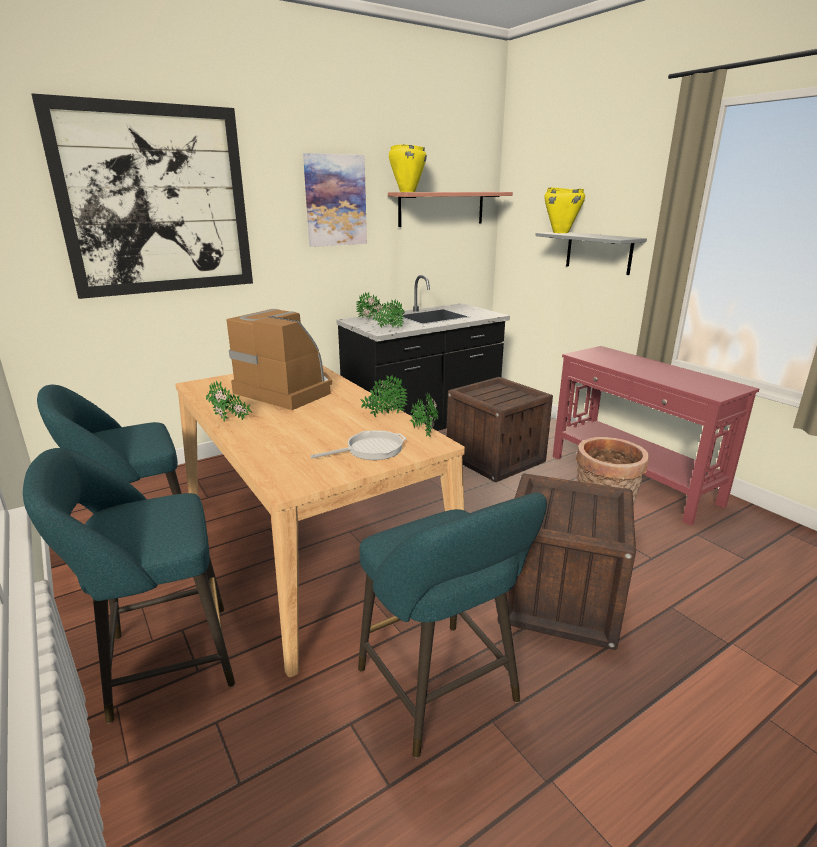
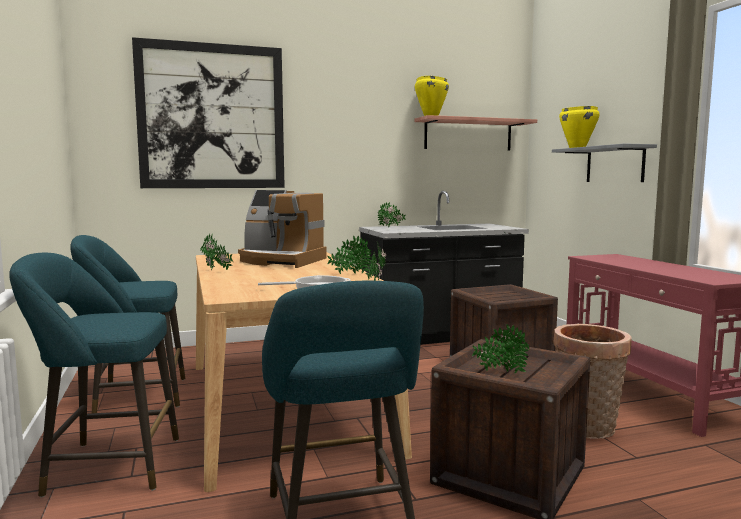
camera: 15 degrees right, 15 degrees down
coffee machine [227,309,332,410] -> coffee machine turned 150 degrees clockwise [238,190,327,268]
picture [303,153,367,247] -> none
potted plant [373,299,405,328] -> potted plant moved to [472,324,529,374]

